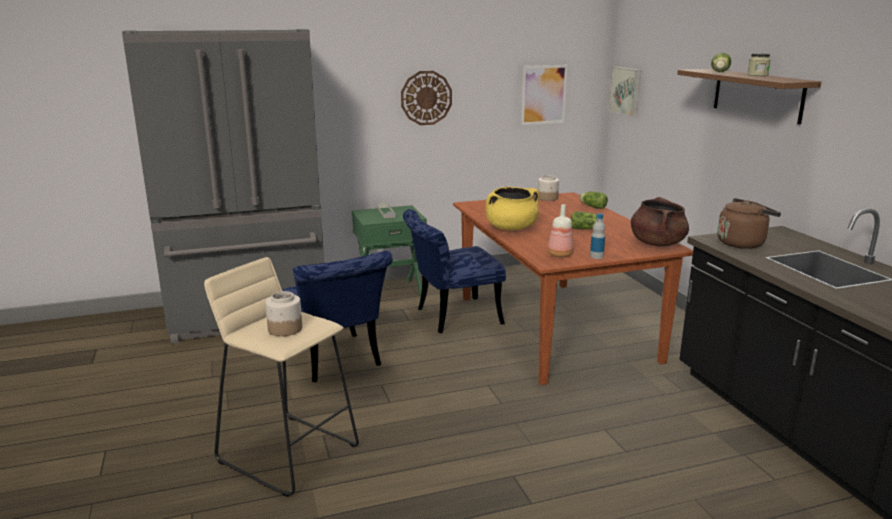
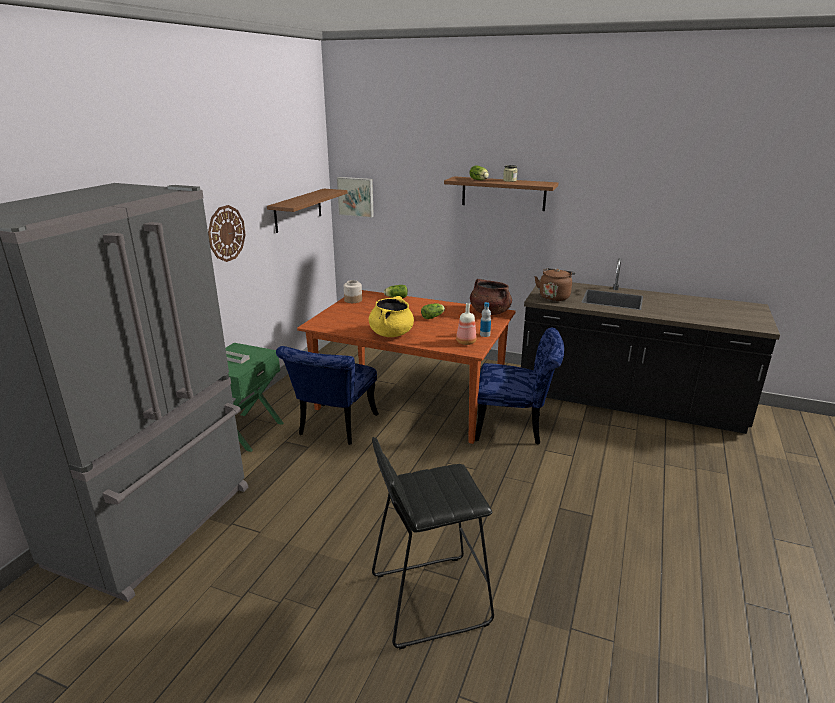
camera: 50 degrees left, 5 degrees up
beige stool [204,257,359,497] -> black stool [372,437,494,649]
jar [265,291,302,336] -> none
blue chair [282,251,392,382] -> blue chair moved to [475,328,564,444]
picture [521,65,568,125] -> brown shelf [267,189,348,233]

